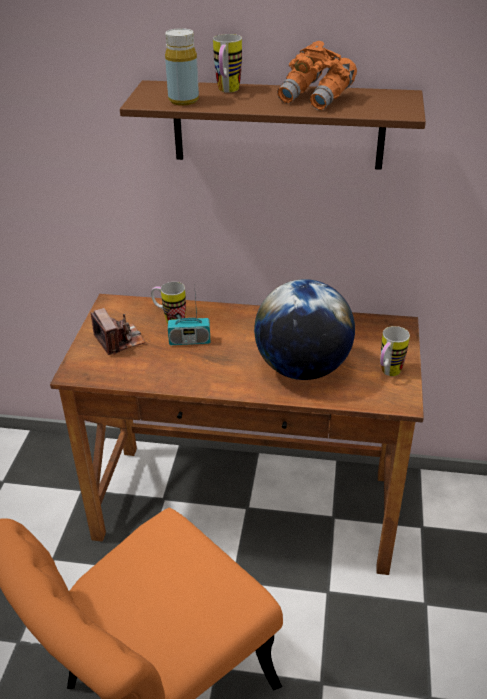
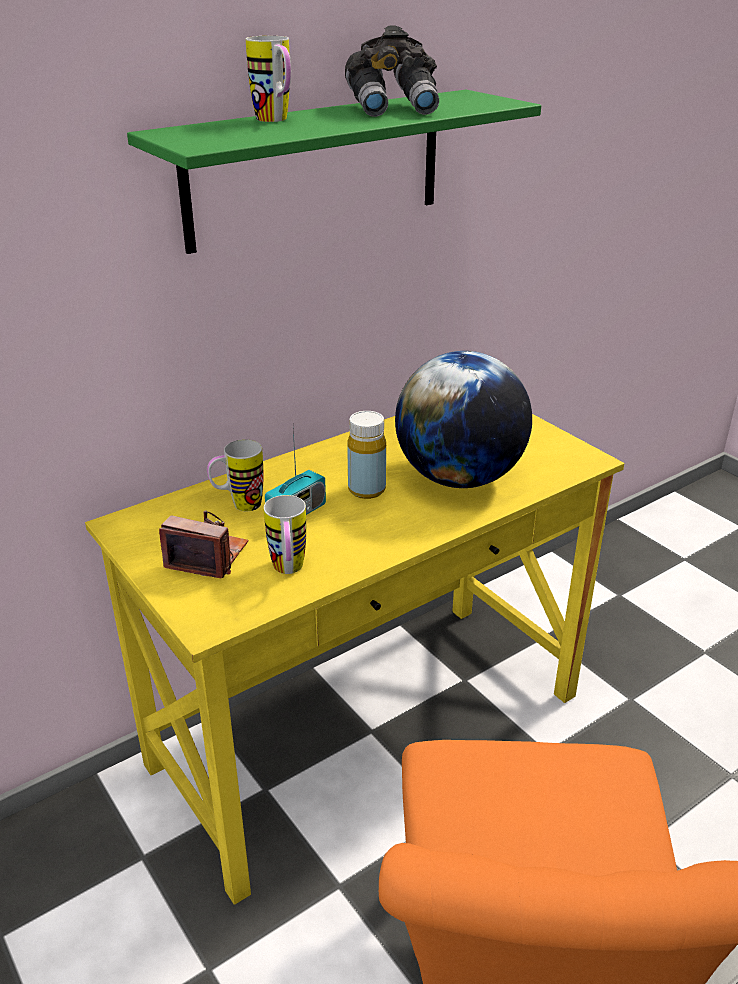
camera: 45 degrees left, 5 degrees down
brown desk [50,294,424,575] -> yellow desk [85,414,624,905]
brown shelf [120,80,426,170] -> green shelf [127,90,541,254]
yellow bottle [165,28,199,105] -> yellow bottle moved to [347,411,386,499]
orange binoculars [277,41,357,110] -> grey binoculars [345,26,439,117]
mug [380,326,410,376] -> mug moved to [264,495,306,574]

